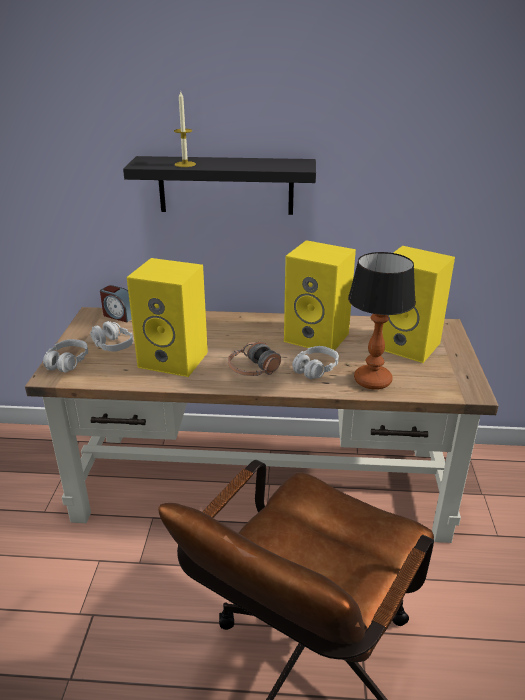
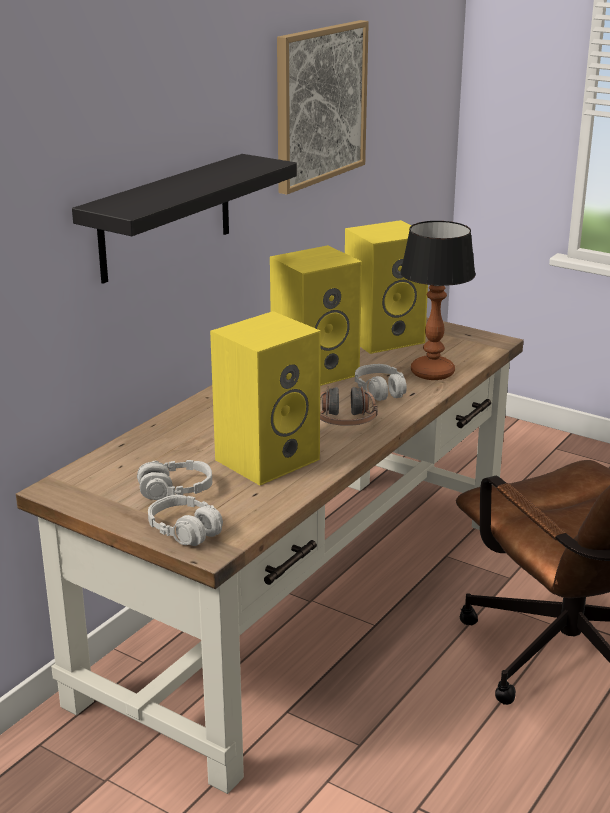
camera: 60 degrees left, 5 degrees down
alarm clock [100,285,132,322] -> none
candle [174,90,196,167] -> none
none -> picture [277,20,369,194]

